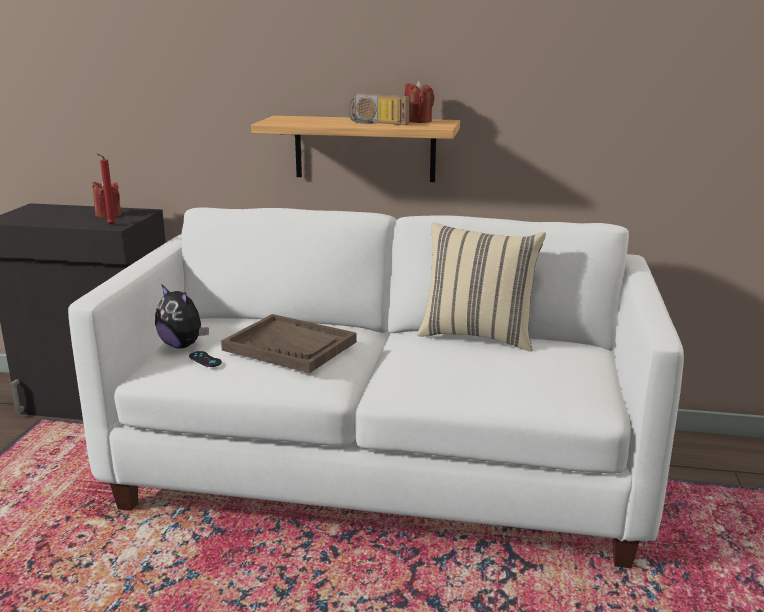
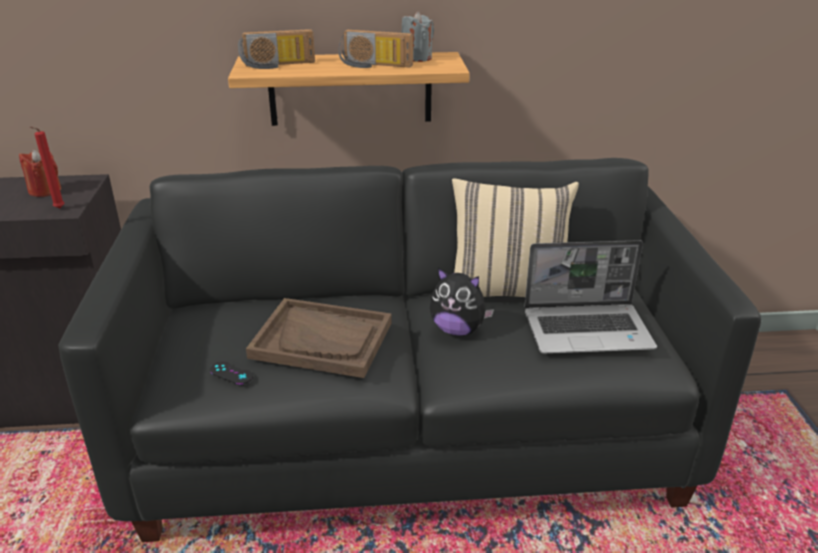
camera: 15 degrees left, 10 degrees up
white sofa [68,207,684,568] -> black sofa [58,158,761,542]
plush toy [155,285,209,349] -> plush toy moved to [430,268,494,336]
red candle [405,80,434,123] -> grey candle [401,11,434,62]
none -> radio [238,29,315,69]
none -> laptop [524,240,657,354]

